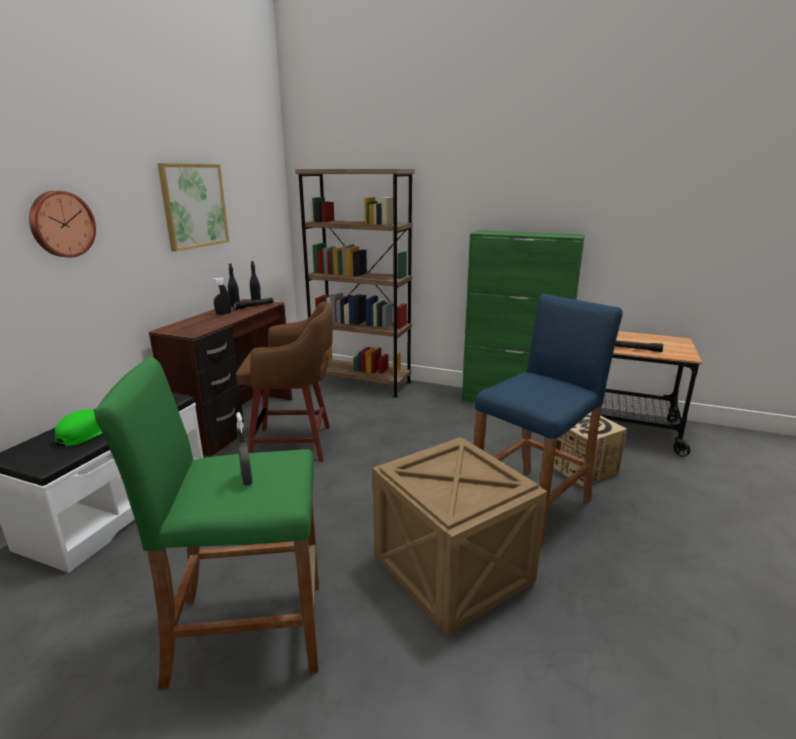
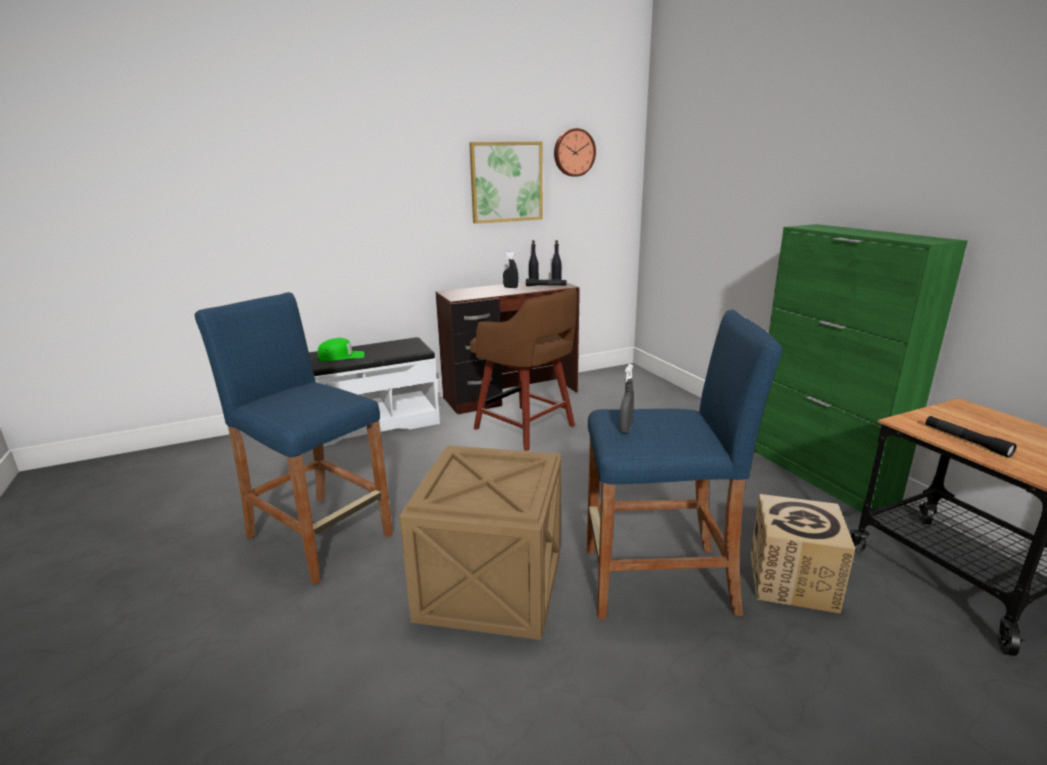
camera: 45 degrees right, 0 degrees up
wall clock [29,191,96,258] -> wall clock moved to [554,128,596,177]
green stool [94,357,319,690] -> blue stool [195,292,393,585]
grey spray bottle [236,412,253,486] -> grey spray bottle moved to [619,364,634,433]
brown bookcase [295,169,415,398] -> none

